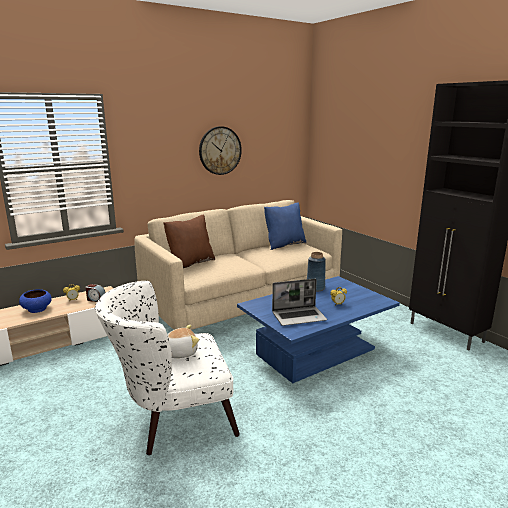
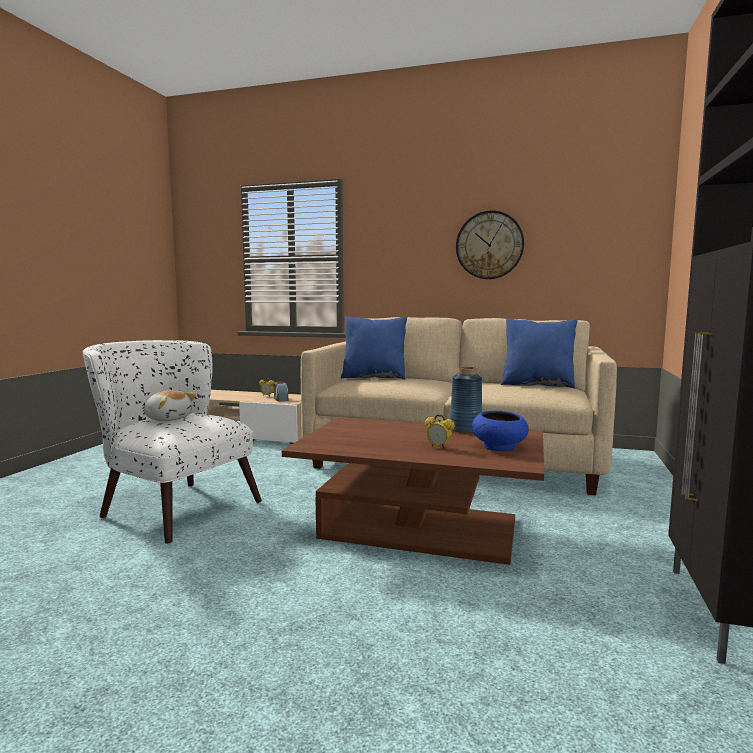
camera: 50 degrees right, 10 degrees down
blue bowl [19,289,52,313] -> blue bowl moved to [472,410,529,451]
brown pillow [163,215,215,268] -> blue pillow [340,316,407,379]
blue coffee table [237,276,400,383] -> brown coffee table [282,417,544,565]
laptop [272,279,327,326] -> none

